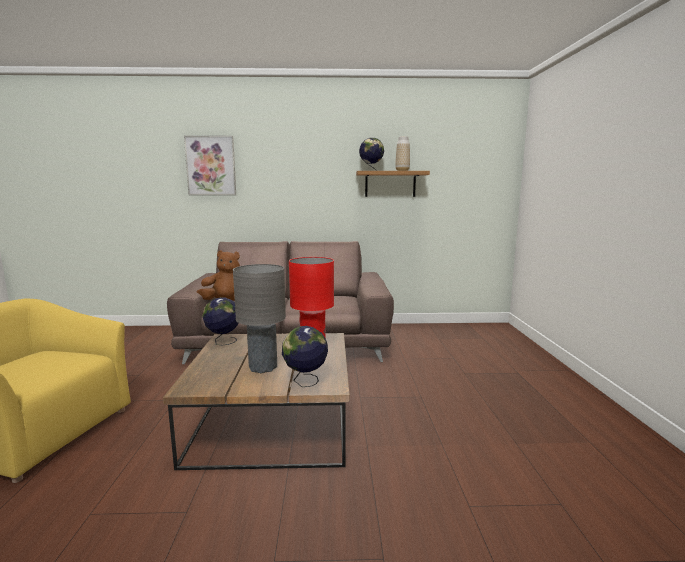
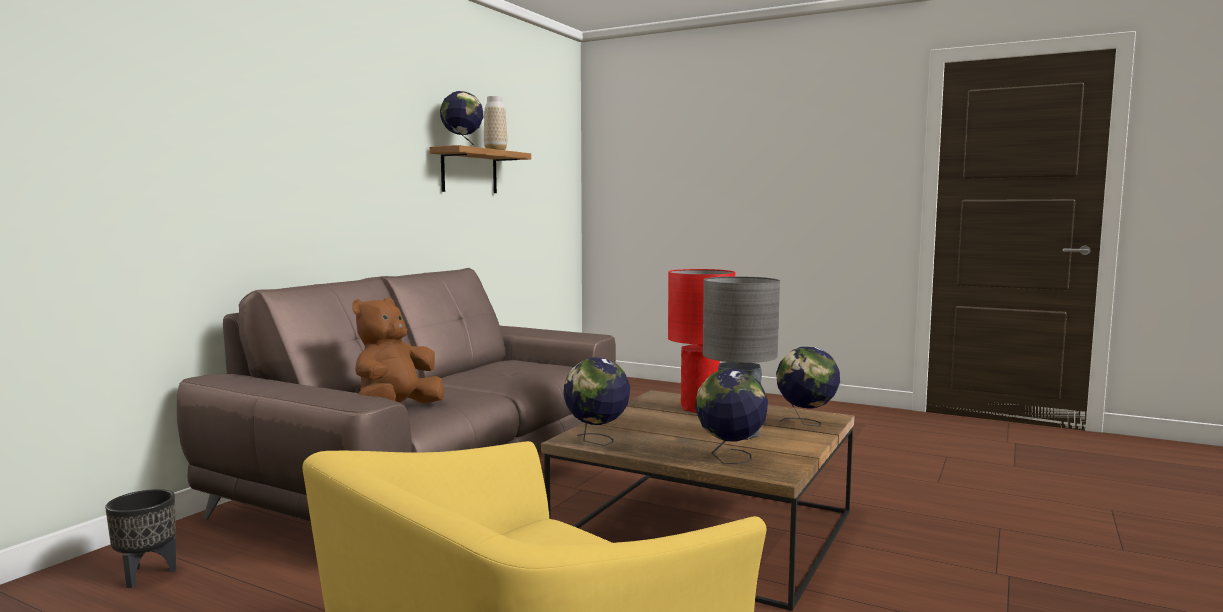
camera: 60 degrees left, 5 degrees down
picture [184,135,236,195] -> none
none -> black planter [105,489,176,588]
none -> globe [695,369,768,464]

